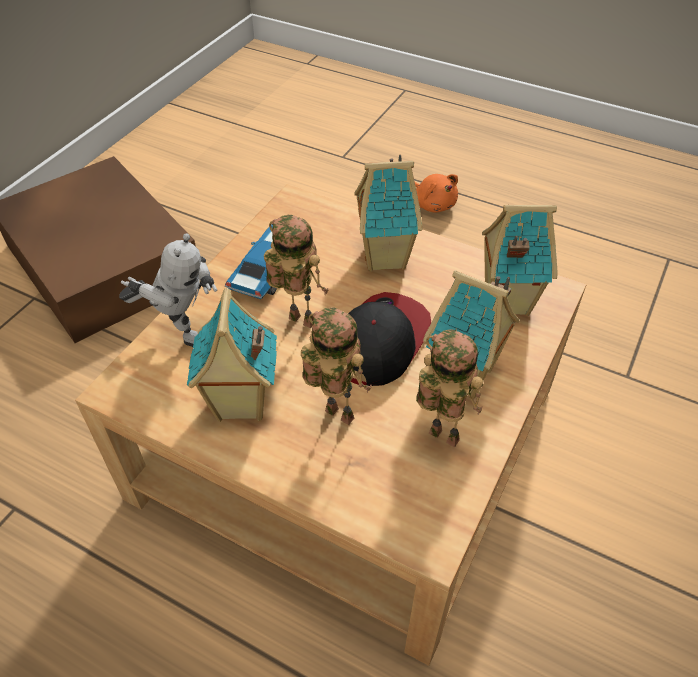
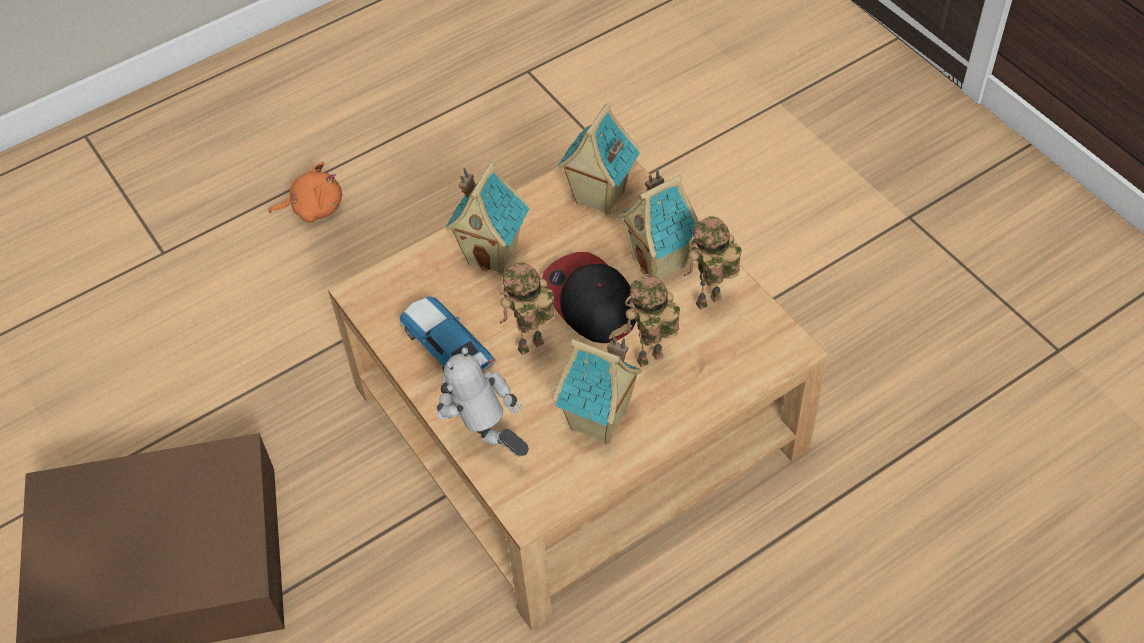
camera: 60 degrees left, 5 degrees up
toy robot [119,233,217,347] -> toy robot turned 90 degrees counterclockwise [437,348,529,456]

